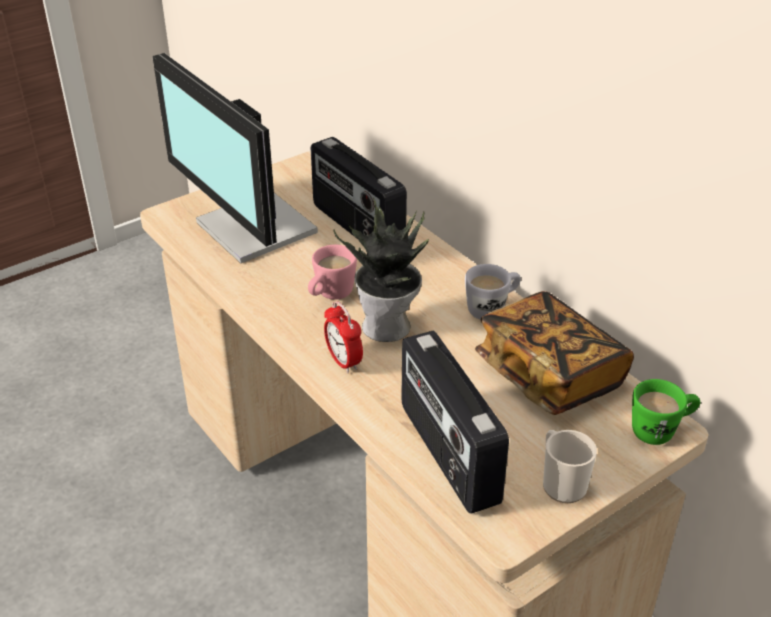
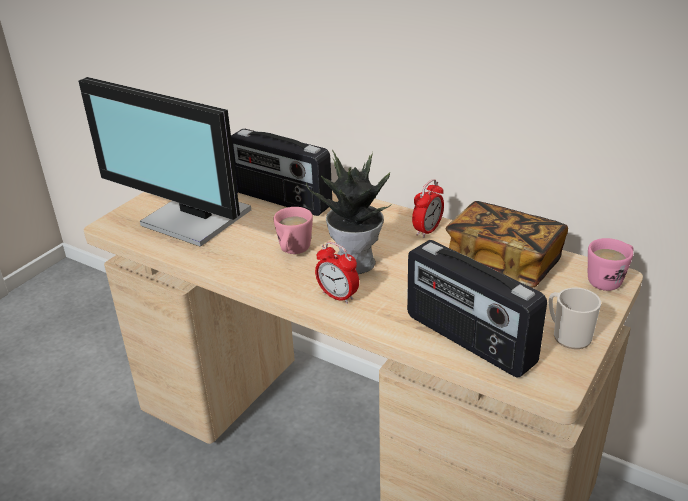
camera: 20 degrees left, 5 degrees down
white mug [465,264,521,320] -> alarm clock [412,179,444,238]
green mug [632,379,700,445] -> pink mug [588,238,634,291]

